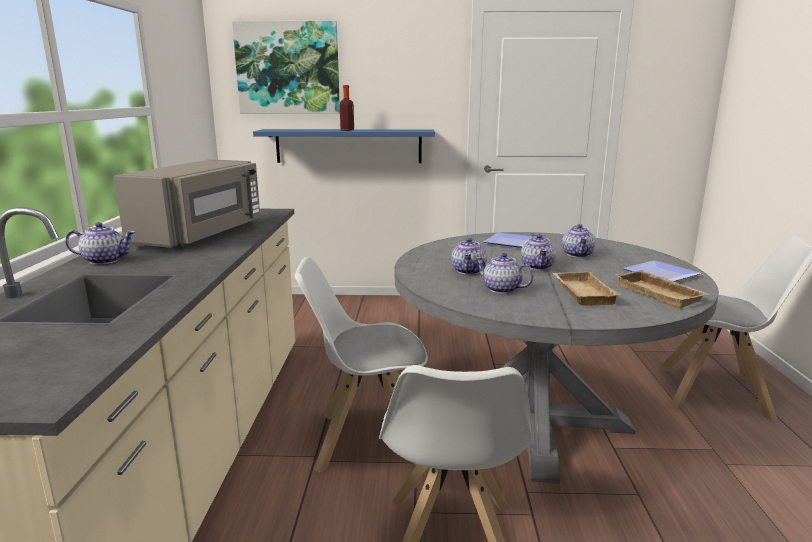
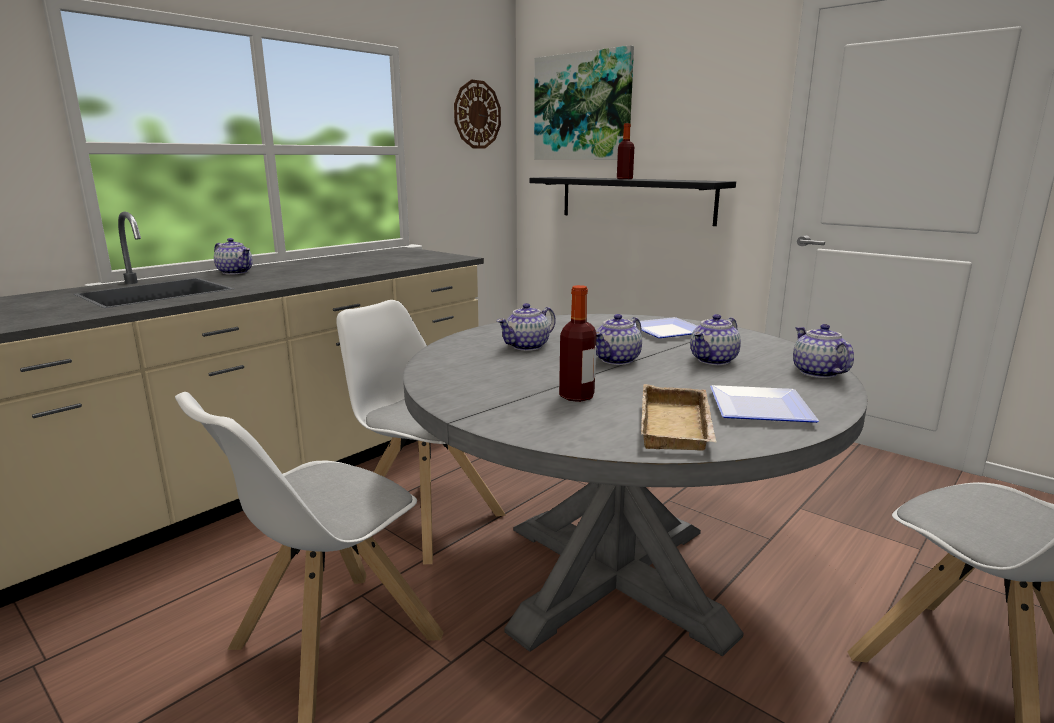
camera: 40 degrees right, 0 degrees up
grey microwave [113,159,260,248] -> none
blue shelf [253,129,435,163] -> black shelf [530,177,736,226]
teapot [475,253,534,294] -> teapot moved to [793,324,854,378]
beige tray [552,271,621,306] -> bottle [559,285,597,402]
none -> wall clock [454,80,501,149]

